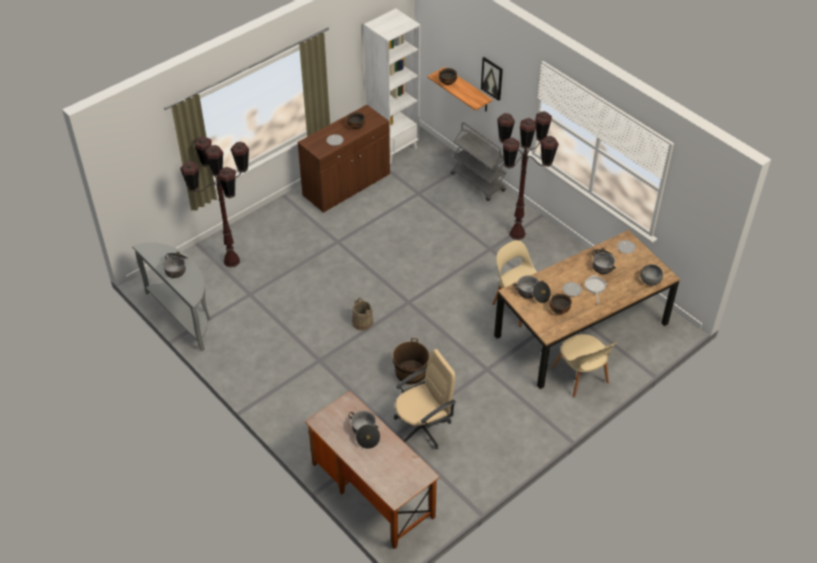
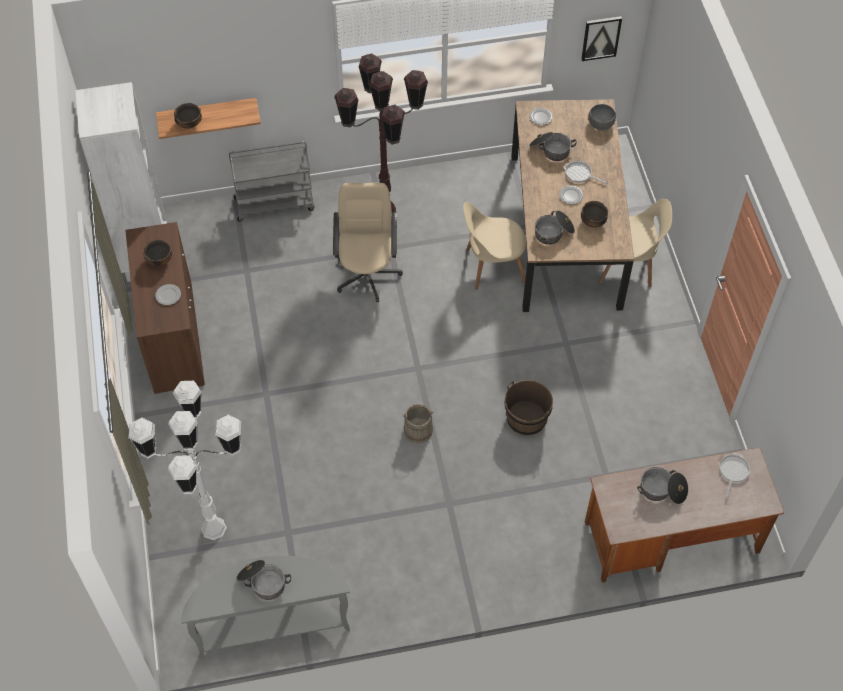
camera: 60 degrees left, 10 degrees up
brown floor lamp [180,136,249,267] -> white floor lamp [128,381,241,540]
beige office chair [394,349,456,449] -> beige office chair moved to [333,183,403,302]
picture [481,57,503,101] -> picture moved to [581,16,622,61]
none -> frying pan [719,453,751,499]

